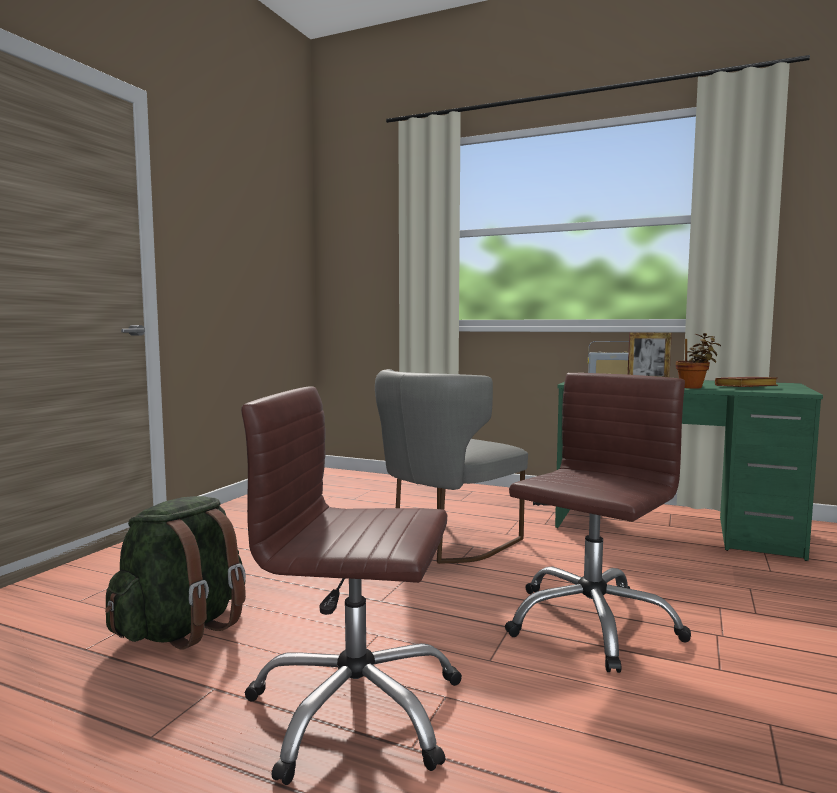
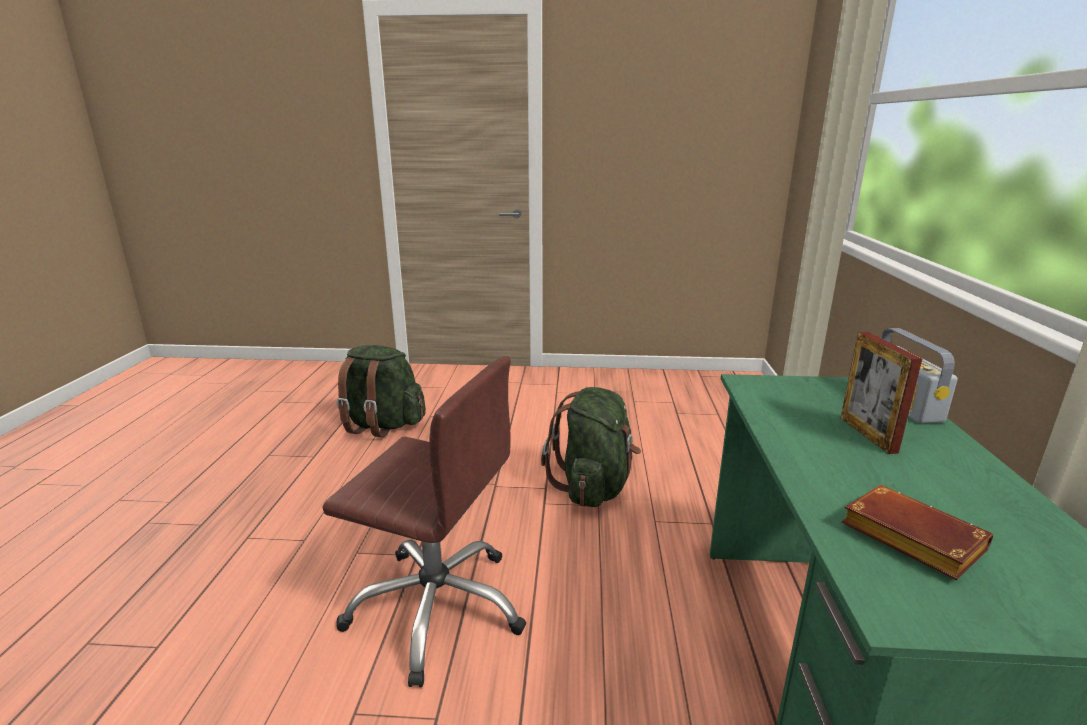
camera: 70 degrees right, 15 degrees up
brown office chair [241,386,462,785] -> none
grey chair [375,369,528,564] -> green backpack [541,387,641,507]
potted plant [676,333,721,389] -> none

